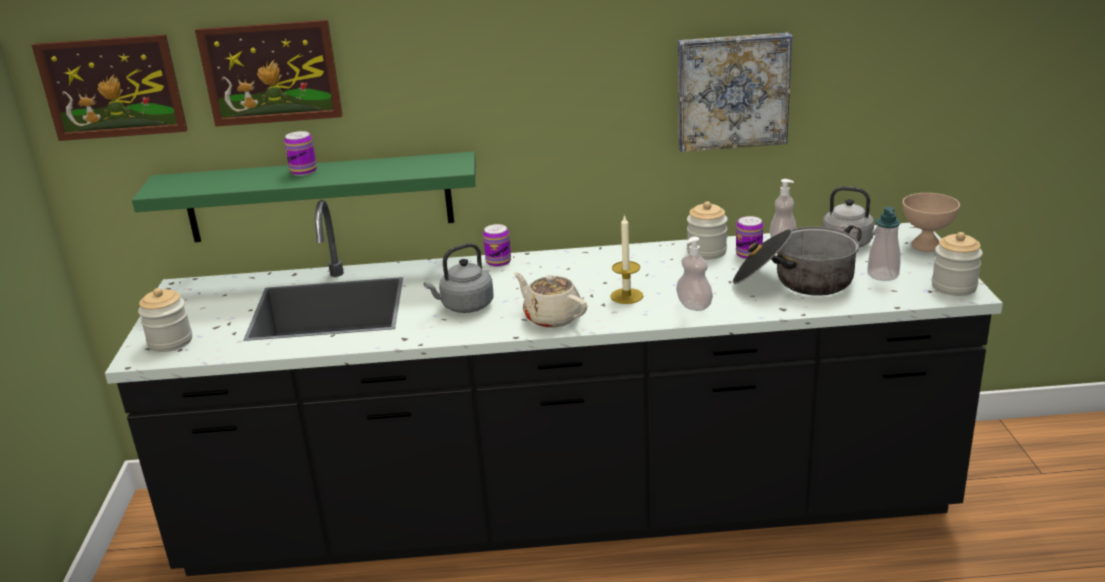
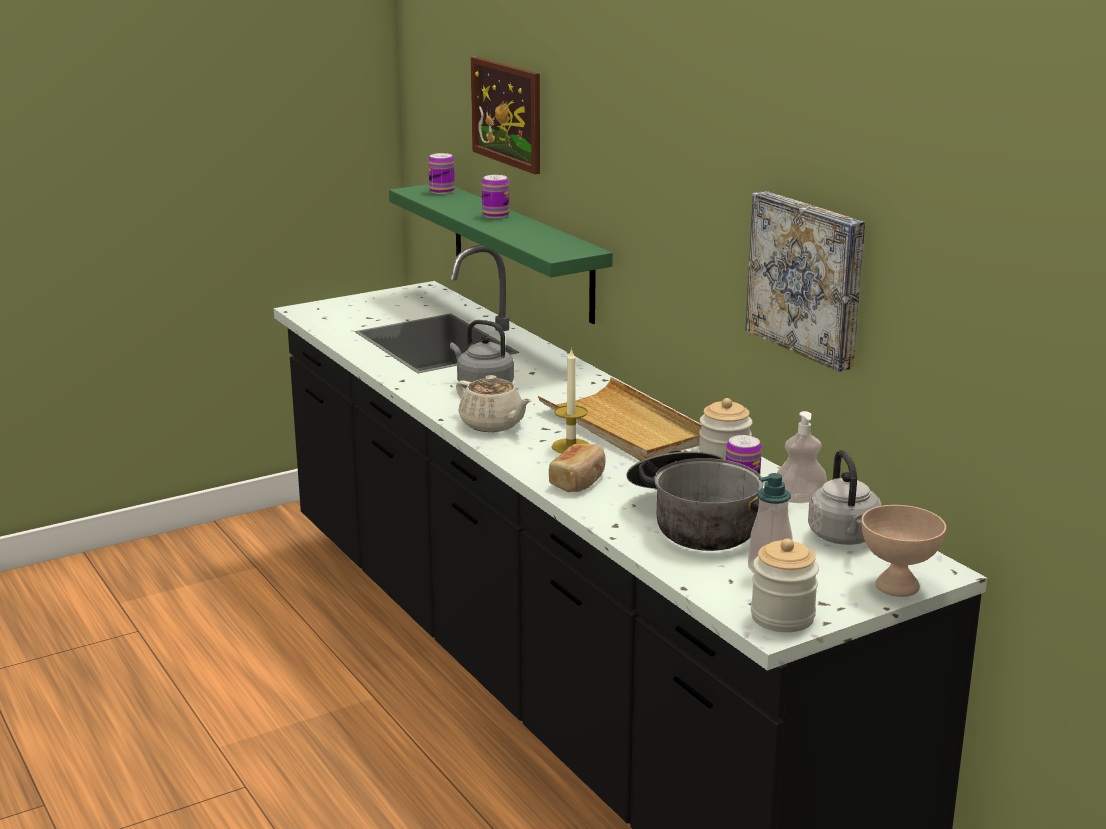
camera: 60 degrees right, 5 degrees down
picture [31,34,188,141] -> none
jar [138,288,192,352] -> none
can [483,224,511,267] -> can moved to [428,153,455,194]
beige teapot [514,272,587,328] -> beige teapot turned 120 degrees clockwise [456,375,532,432]
soap dispenser [676,237,713,311] -> bread [549,444,606,492]
none -> beige tray [538,377,702,461]

